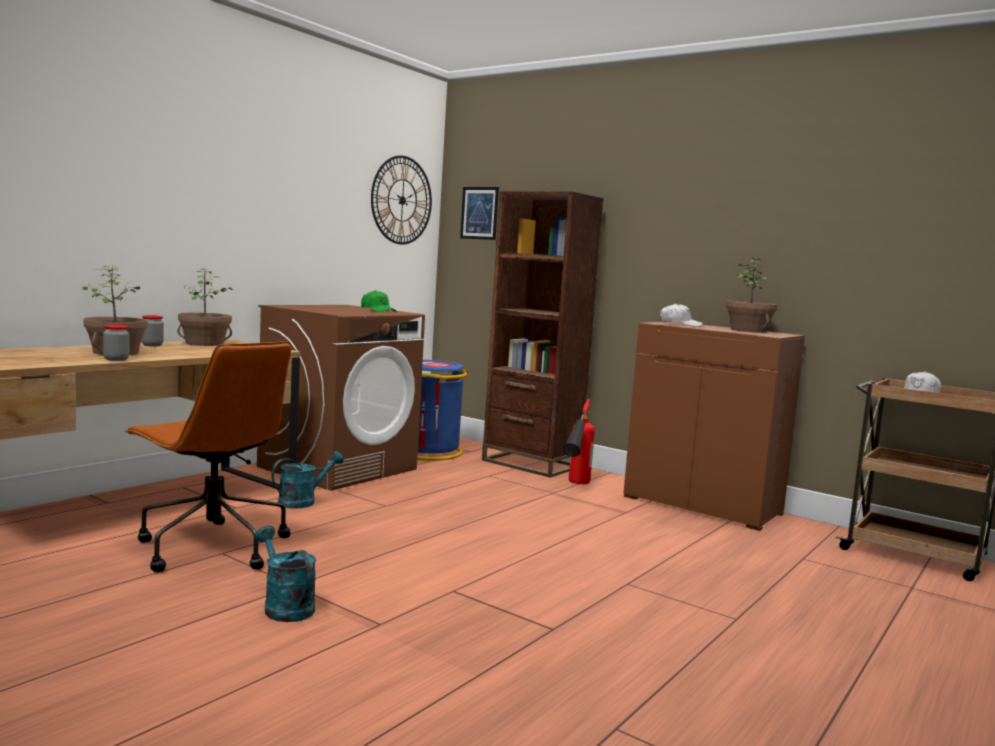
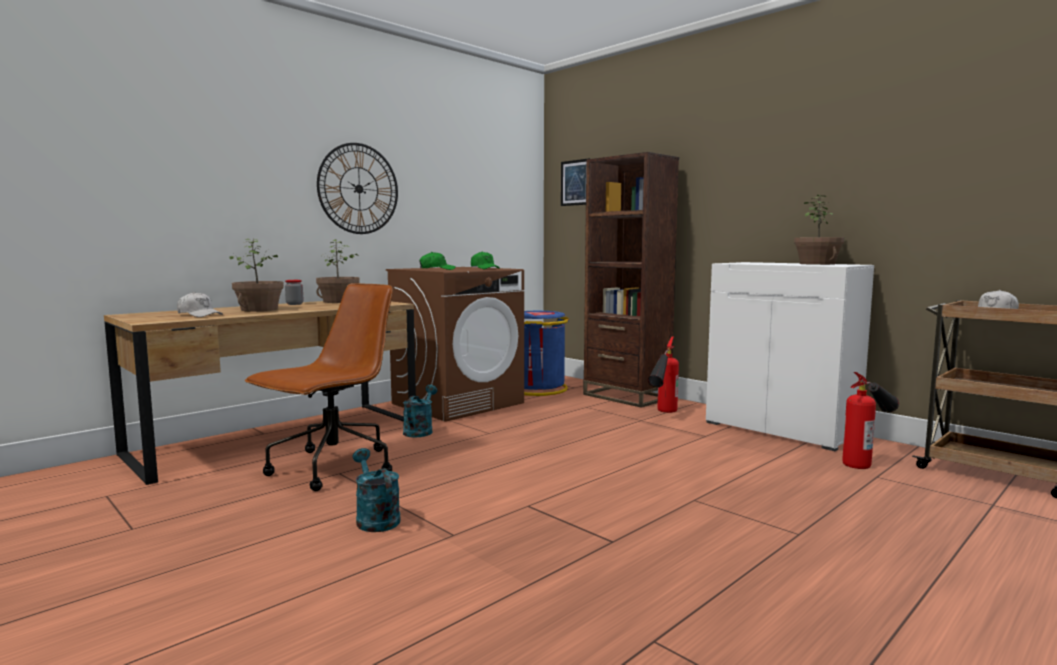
camera: 10 degrees right, 0 degrees up
jar [103,325,130,361] -> none
brown office chair [125,341,292,572] -> brown office chair turned 105 degrees counterclockwise [245,283,393,491]
turquoise watering can [271,451,344,509] -> turquoise watering can turned 45 degrees counterclockwise [403,385,437,438]
wall clock [371,156,432,244] -> wall clock moved to [317,143,398,234]
brown cabinet [623,322,805,531] -> white cabinet [706,262,874,451]
white cap [660,303,703,327] -> white cap moved to [177,292,223,317]
none -> green cap [419,252,456,270]
none -> fire extinguisher [842,372,899,469]

